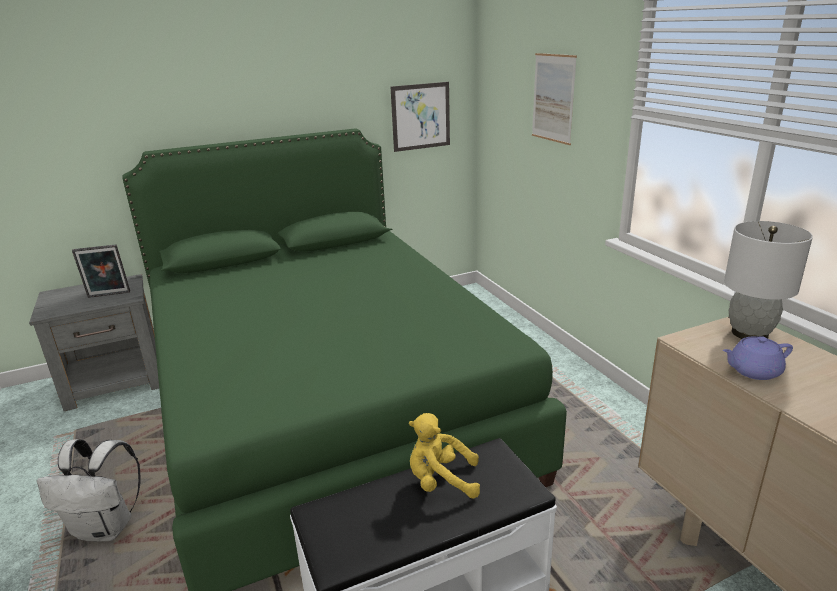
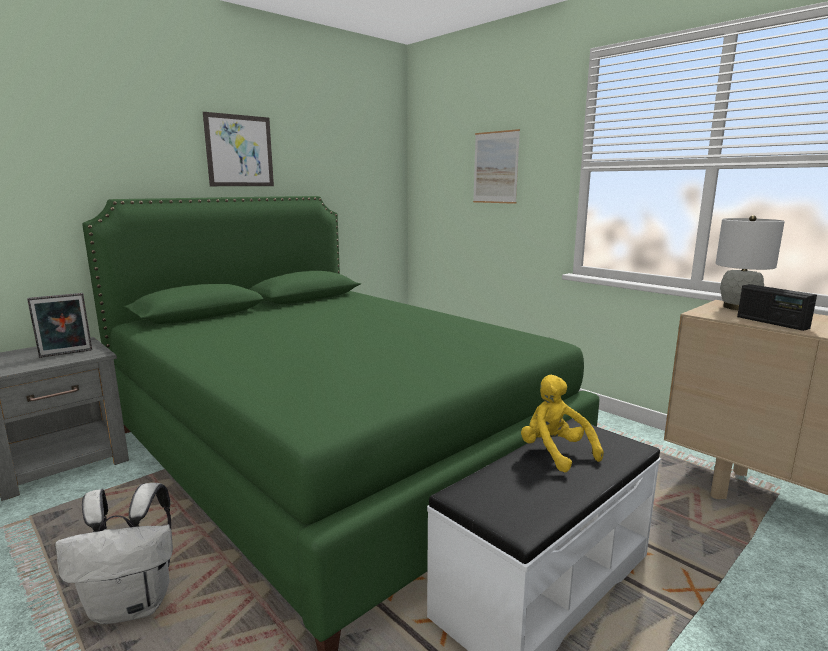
camera: 20 degrees left, 10 degrees down
picture [391,82,450,152] -> picture moved to [203,112,274,186]
yellow plush toy [409,413,480,499] -> yellow plush toy turned 75 degrees clockwise [521,375,604,472]
purple teapot [723,336,793,380] -> radio [737,284,817,331]

